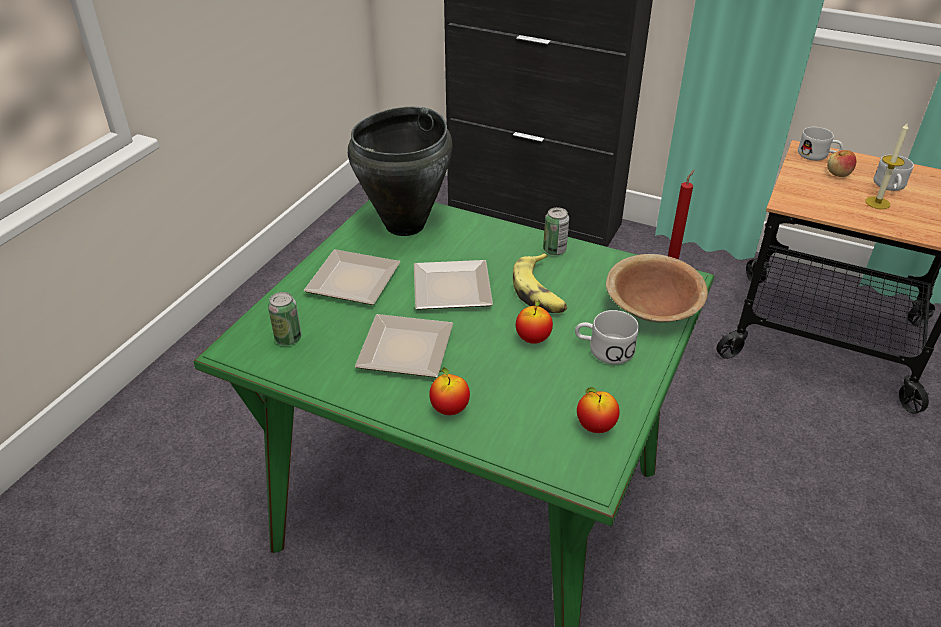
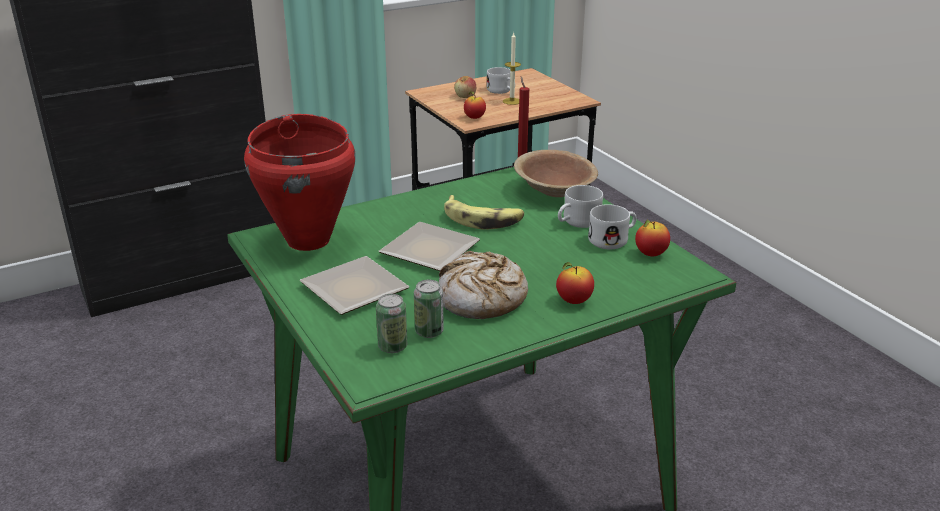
camera: 55 degrees left, 10 degrees down
black cooking pot [348,107,453,236] -> red cooking pot [244,114,356,251]
plate [355,314,453,378] -> bread [439,251,528,319]
apple [516,299,553,344] -> apple moved to [464,91,486,119]
can [543,207,569,255] -> can moved to [414,280,444,338]
white mug [798,127,843,161] -> white mug moved to [588,204,637,249]

